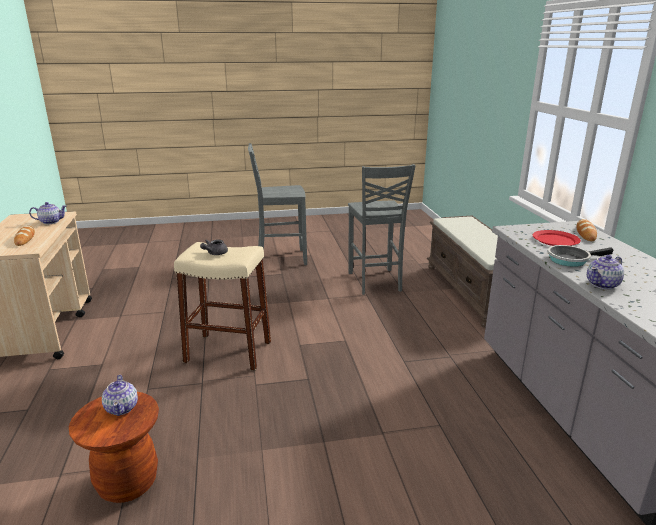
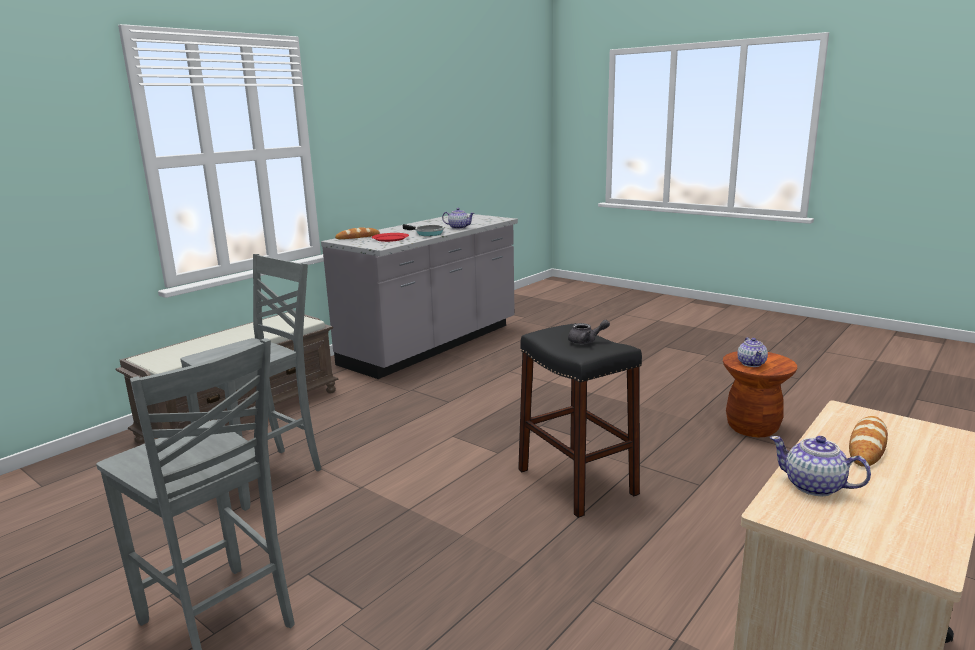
camera: 130 degrees left, 5 degrees down
teapot [102,375,138,416] -> teapot turned 150 degrees clockwise [737,337,768,367]
beige stool [174,242,271,371] -> black stool [518,323,642,518]

